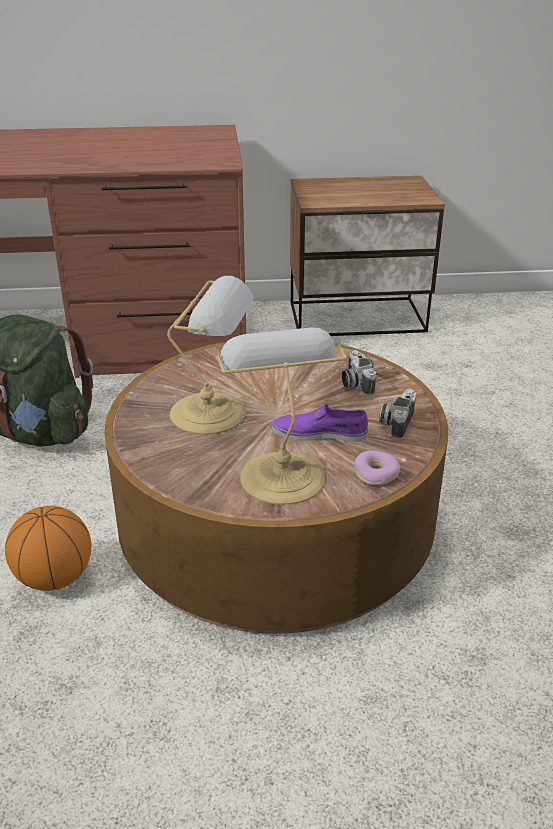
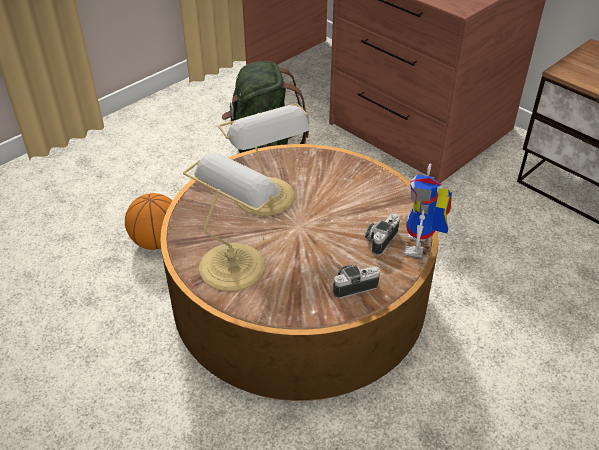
camera: 50 degrees right, 10 degrees up
purple shoe [272,404,368,442] -> none
donut [354,450,400,486] -> none
none -> toy robot [404,163,452,258]

